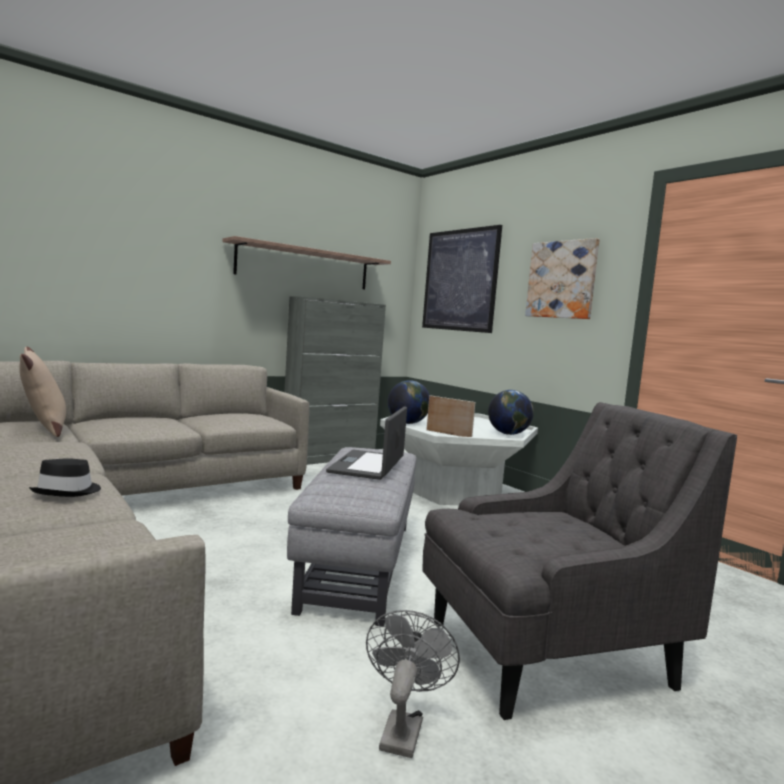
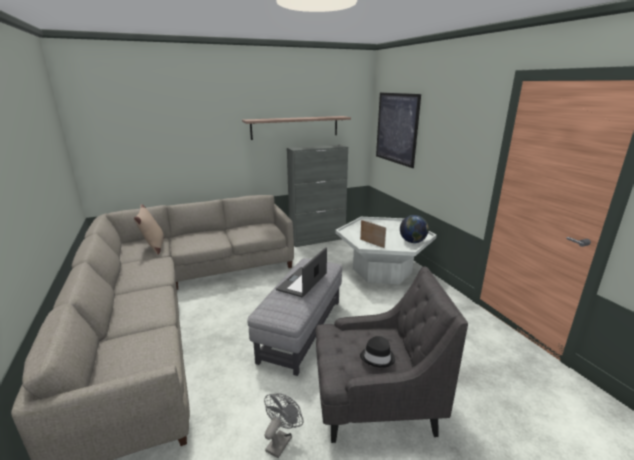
camera: 15 degrees right, 15 degrees up
black hat [29,458,101,497] -> black hat moved to [360,336,395,368]
globe [388,380,429,424] -> none
picture [525,238,600,319] -> none

